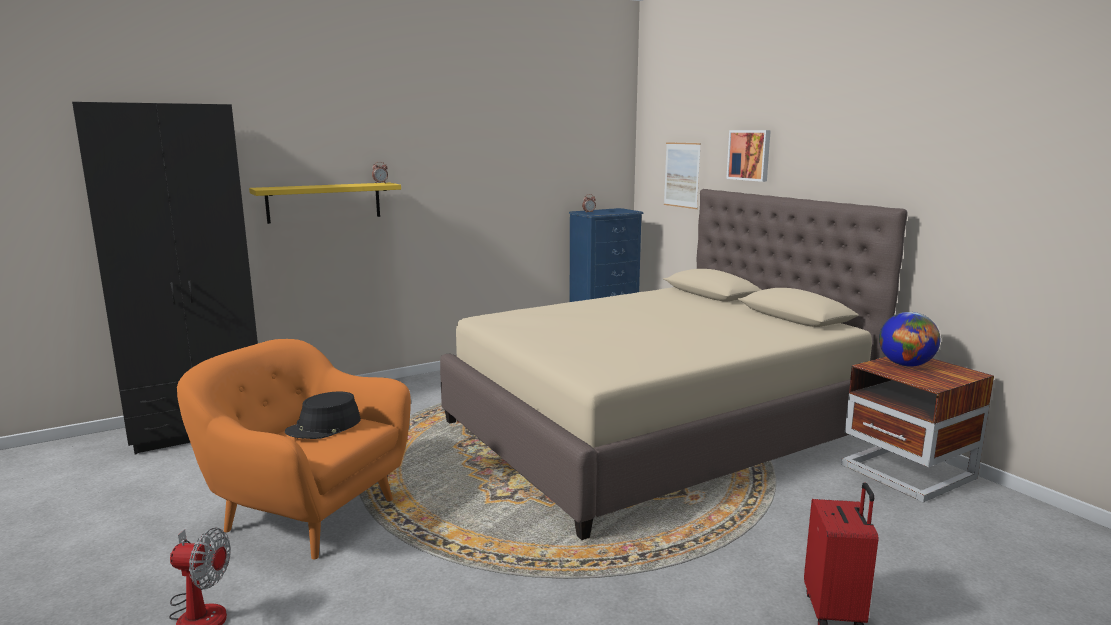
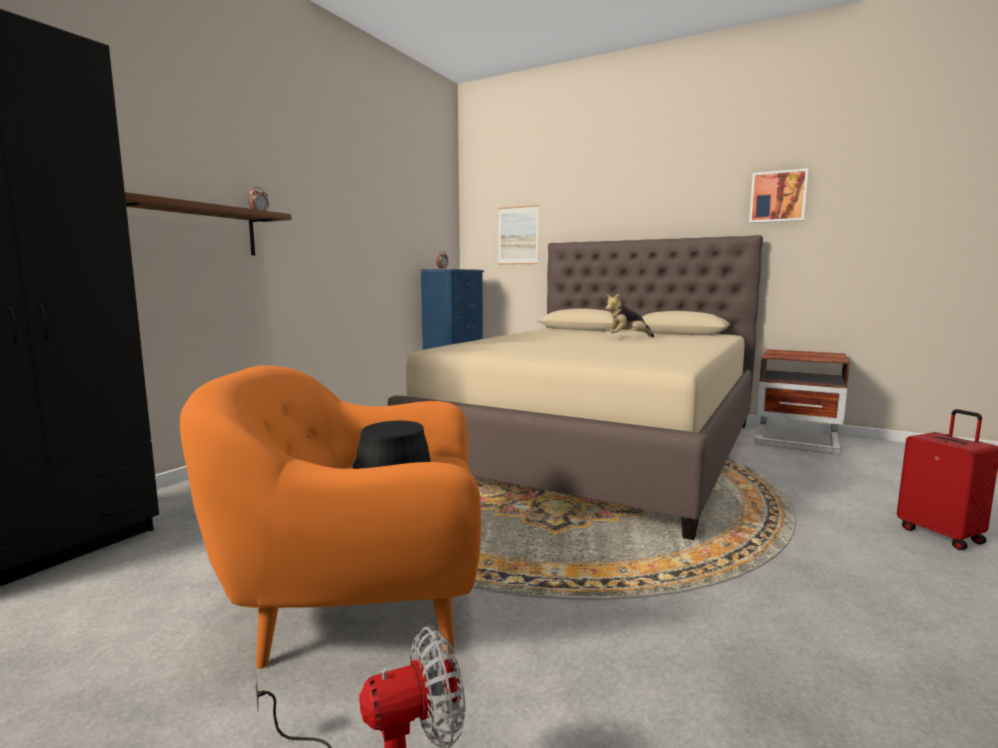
camera: 30 degrees left, 5 degrees down
yellow shelf [249,183,401,224] -> brown shelf [125,192,291,256]
picture [726,130,771,182] -> picture moved to [749,168,808,223]
globe [879,312,940,367] -> none
none -> plush toy [606,293,654,337]

